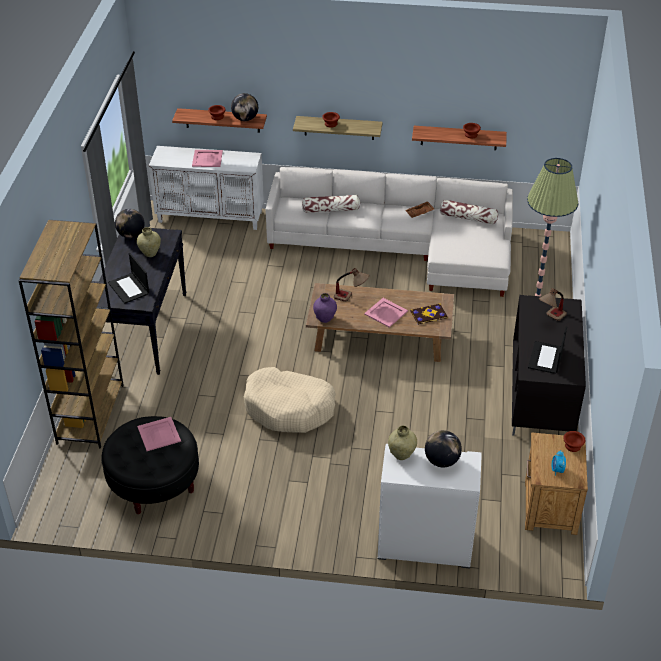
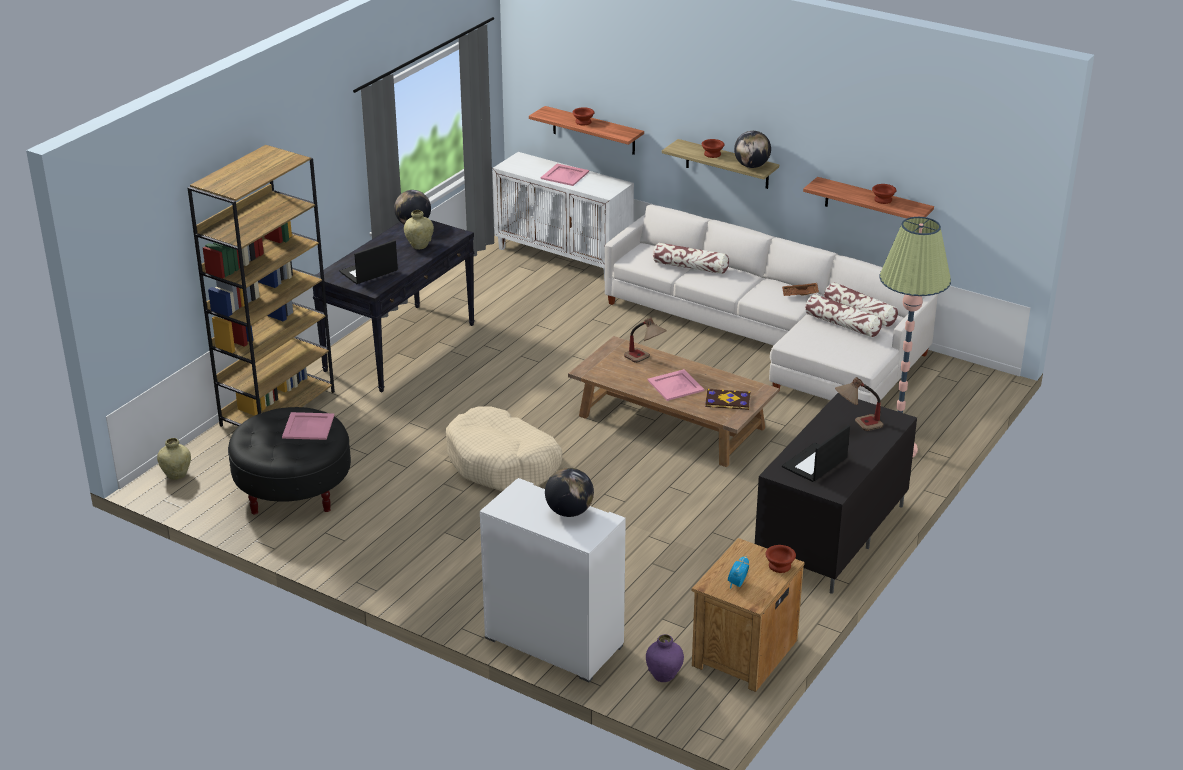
camera: 25 degrees right, 10 degrees down
laptop [108,253,149,304] -> laptop turned 60 degrees clockwise [339,240,398,284]
globe [231,93,258,121] -> globe moved to [734,131,771,168]
purple vase [313,293,337,323] -> purple vase moved to [646,634,684,682]
beige vase [388,425,417,460] -> beige vase moved to [157,438,191,480]
none -> pillow [805,294,882,338]

